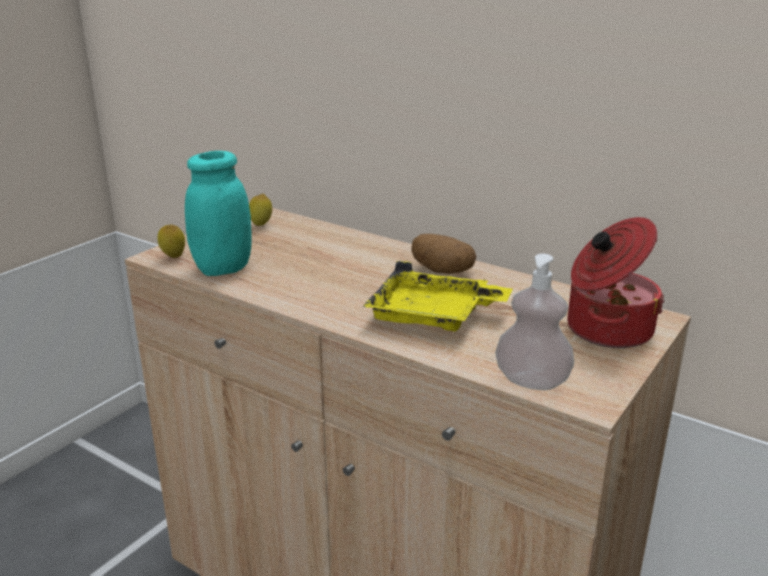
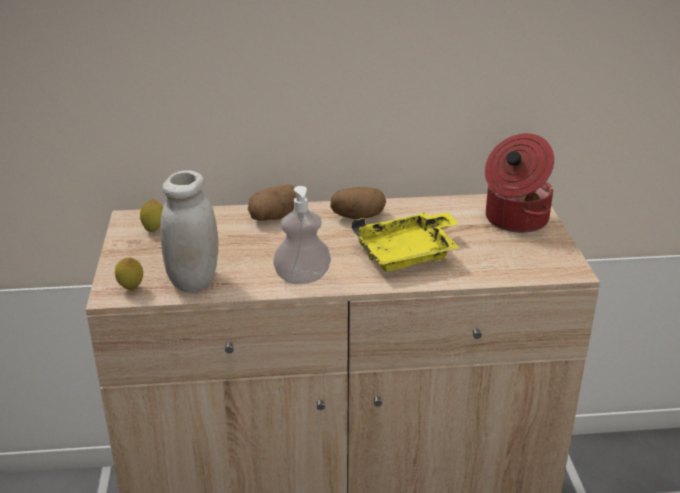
camera: 40 degrees left, 5 degrees up
turquoise jar [185,151,252,276] -> white jar [160,170,218,293]
soap dispenser [495,254,574,390] -> soap dispenser moved to [273,186,331,284]
none -> potato [248,185,297,221]

